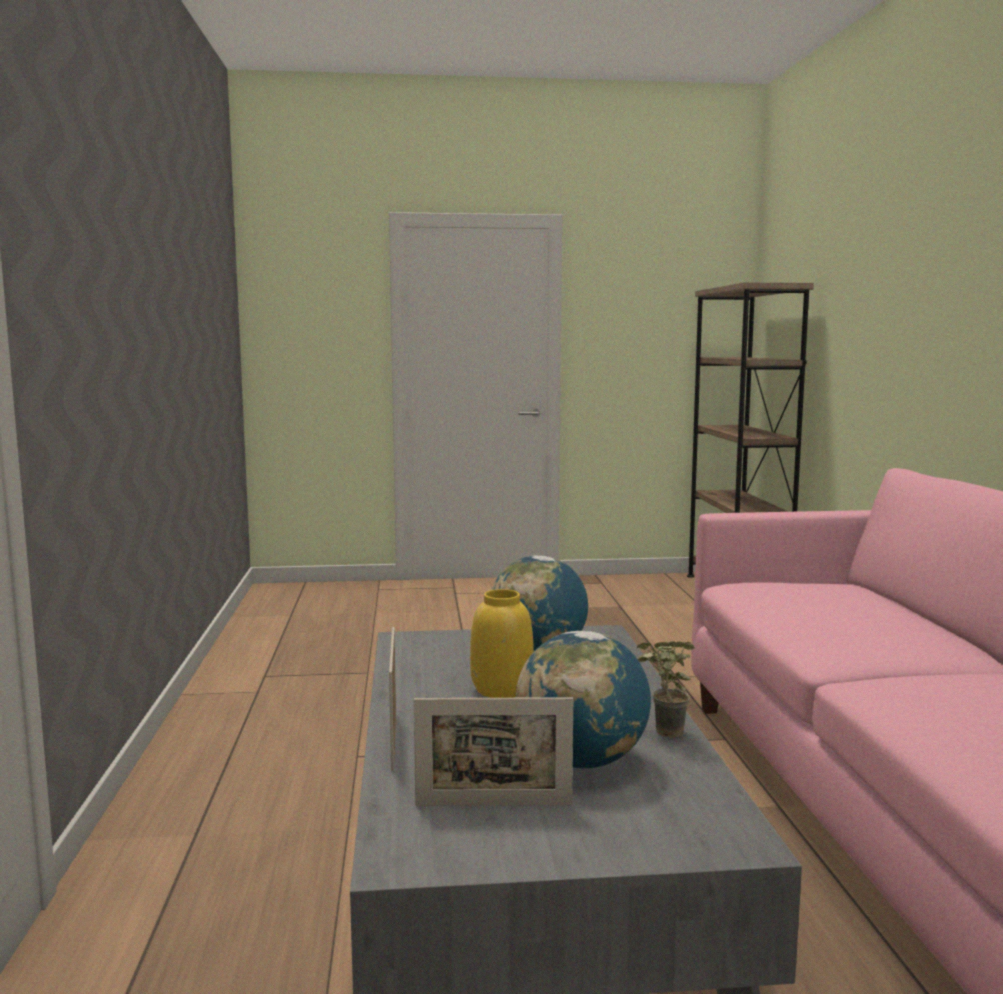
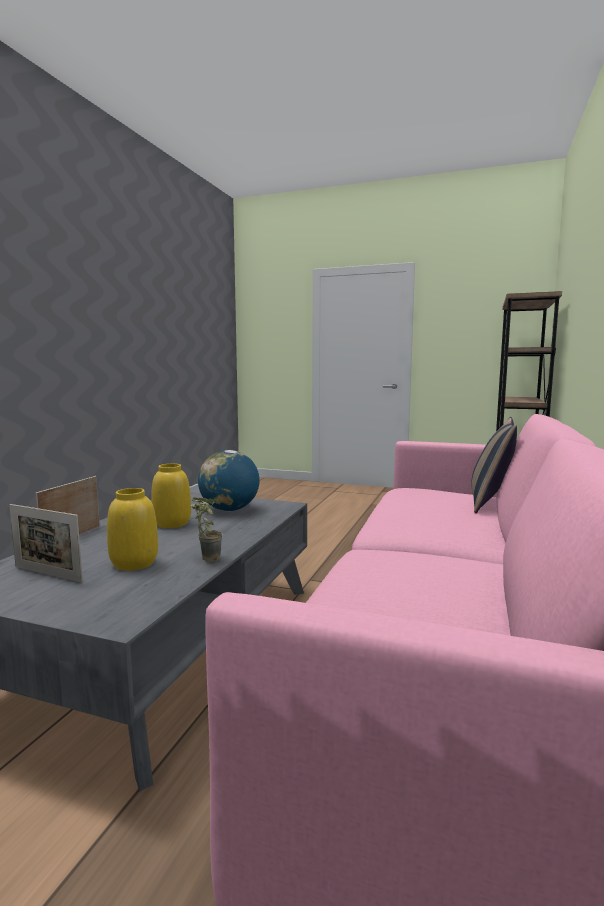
camera: 25 degrees right, 0 degrees up
globe [516,631,651,769] -> yellow vase [107,488,158,571]
none -> pillow [471,417,517,513]

